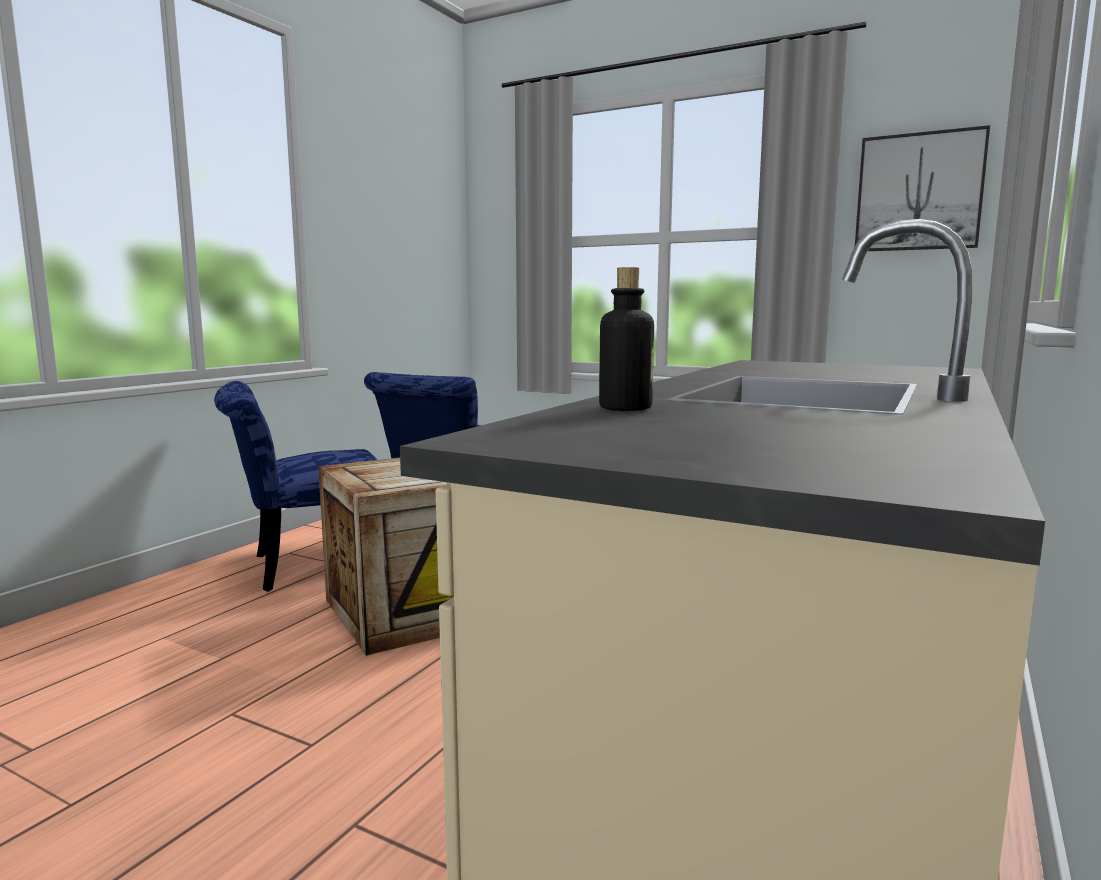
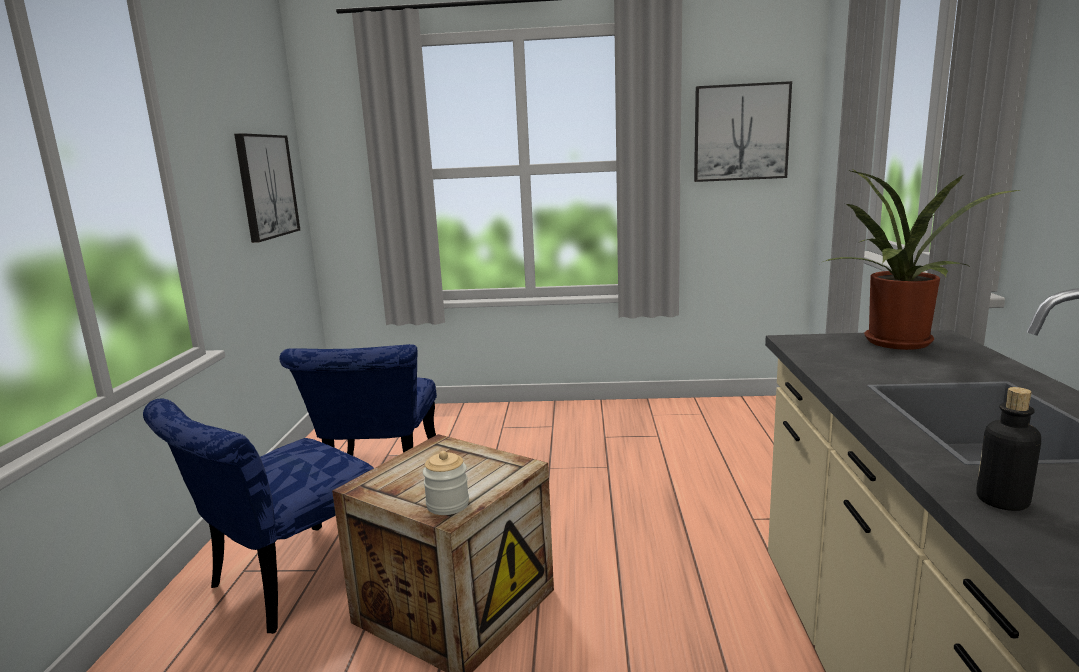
camera: 25 degrees left, 5 degrees up
none -> picture [234,133,300,243]
none -> jar [423,451,469,515]
none -> potted plant [823,169,1019,350]

